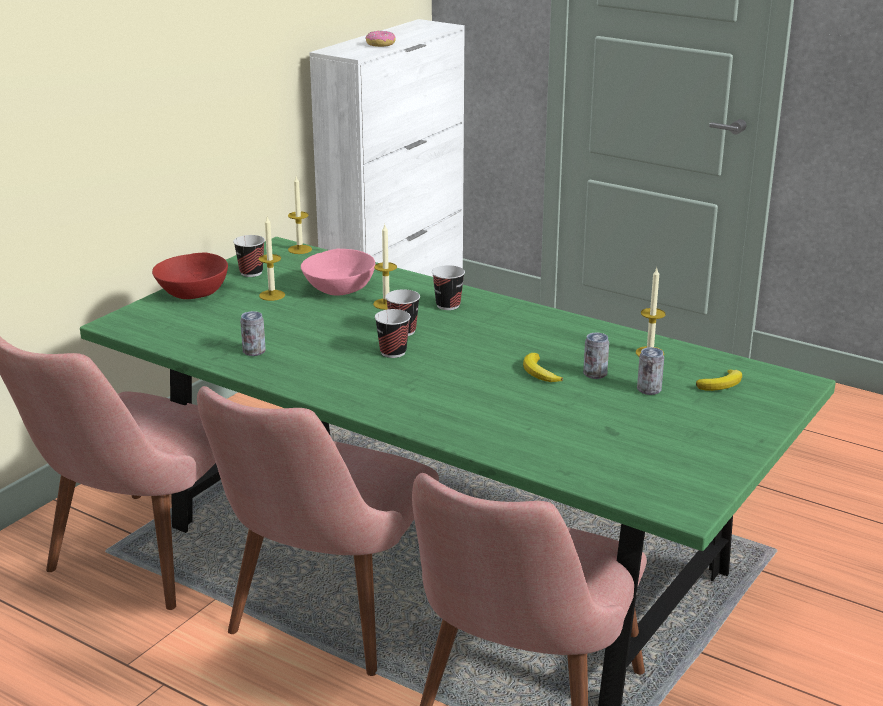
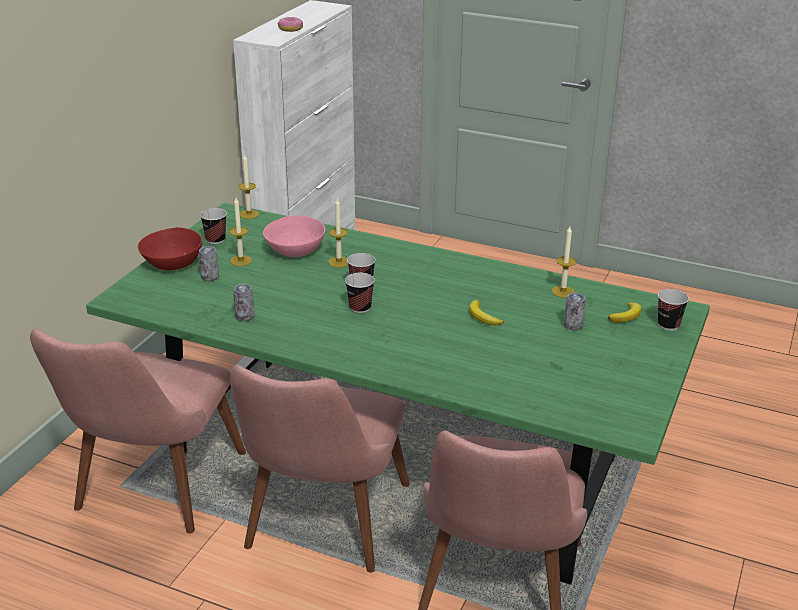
camera: 10 degrees left, 5 degrees up
cup [432,265,465,310] -> cup moved to [658,289,689,331]
can [583,333,609,379] -> can moved to [198,246,219,281]

